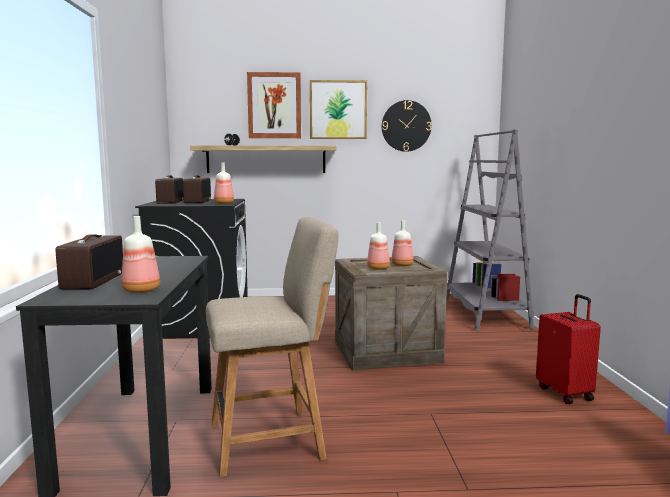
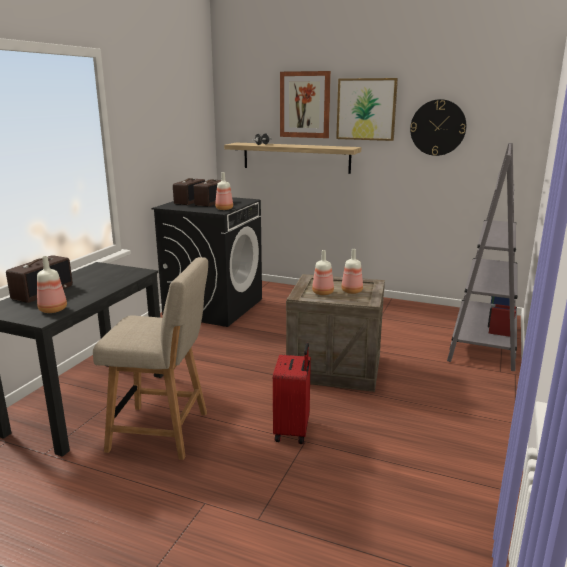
camera: 25 degrees right, 10 degrees up
red suitcase [536,294,601,404] -> red suitcase moved to [273,343,311,444]

